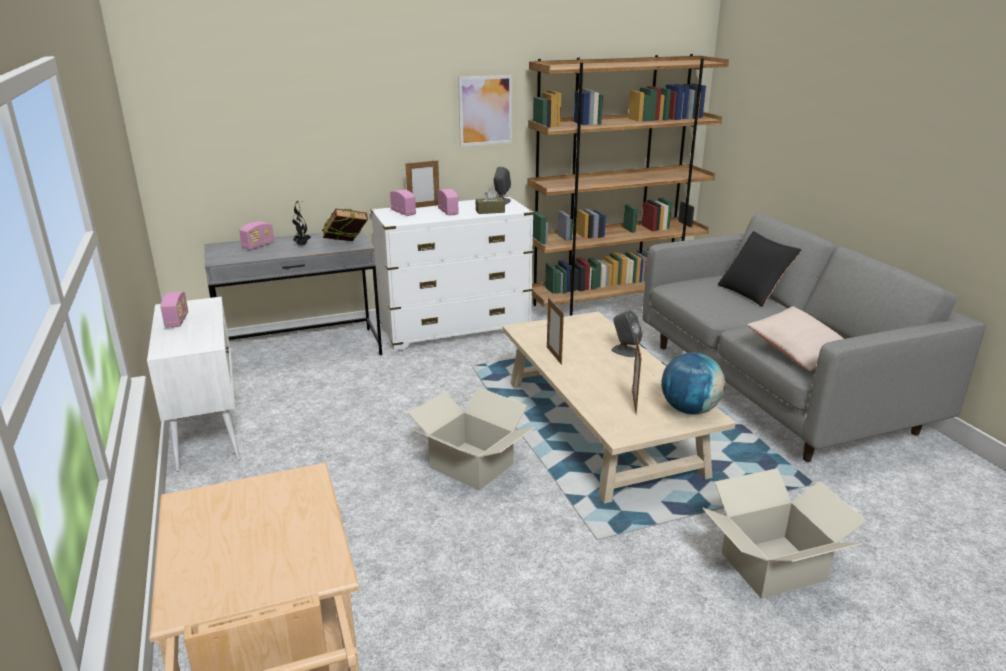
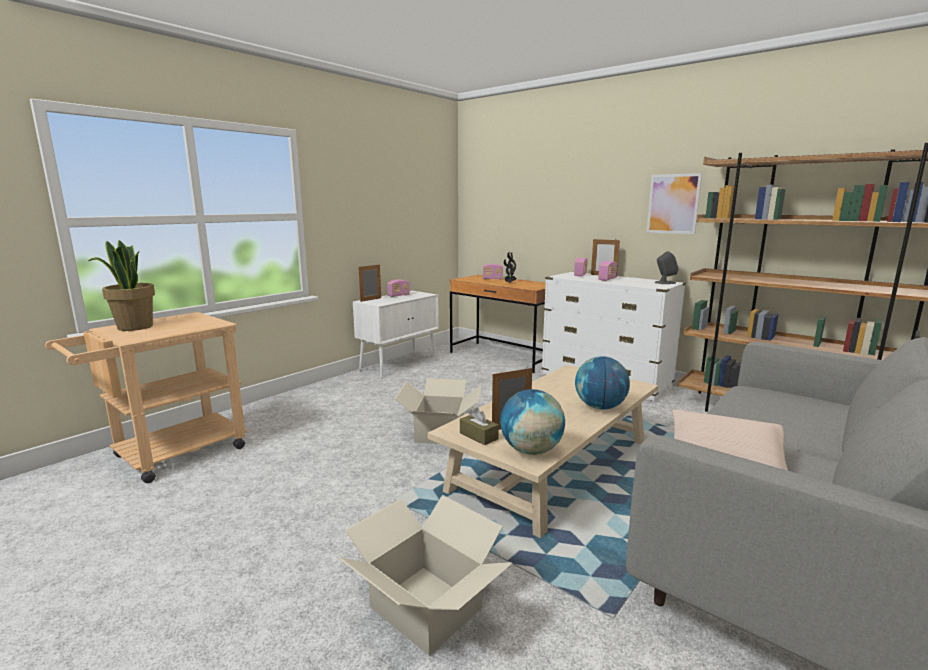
camera: 60 degrees right, 10 degrees down
grey desk [204,229,382,355] -> brown desk [450,275,546,373]
book [322,208,368,241] -> none
brown tissue box [476,189,505,214] -> brown tissue box moved to [460,407,499,445]
picture frame [547,298,564,365] -> picture frame moved to [358,264,381,302]
grey speaker [612,310,642,357] -> globe [575,356,630,410]
black pillow [718,231,802,307] -> none
none -> potted plant [89,240,155,331]

